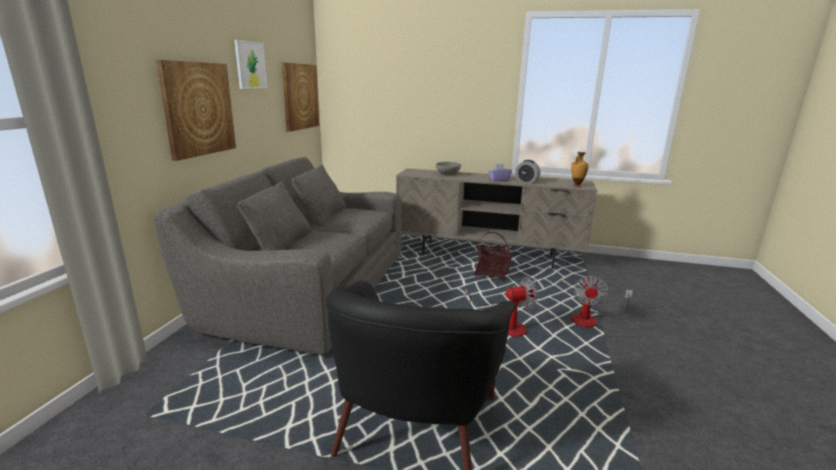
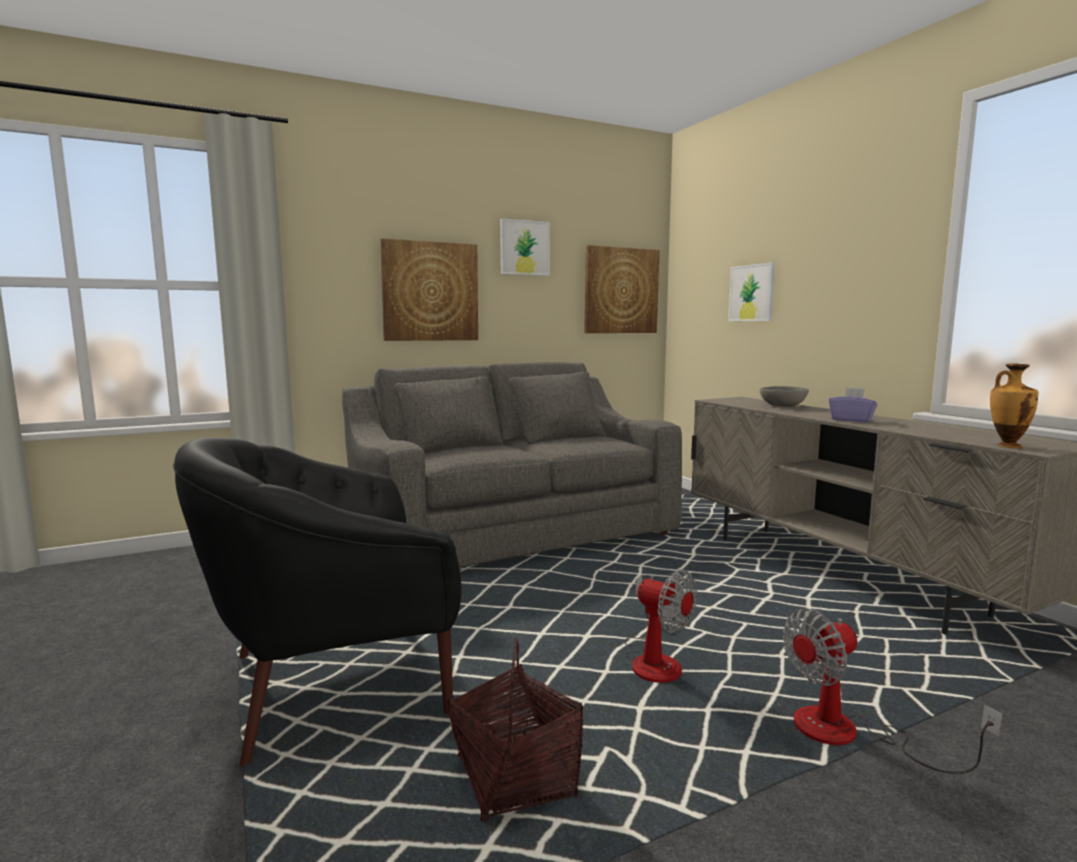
camera: 50 degrees right, 10 degrees down
basket [475,232,512,281] -> basket moved to [448,637,583,823]
alarm clock [515,160,540,183] -> none
none -> picture [728,262,775,321]

